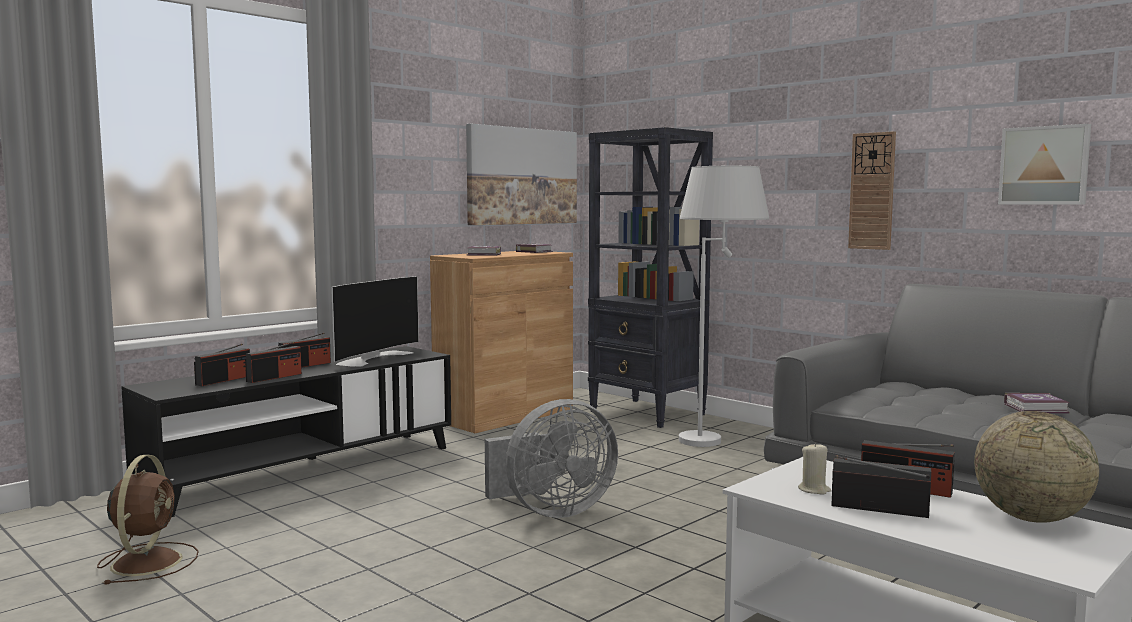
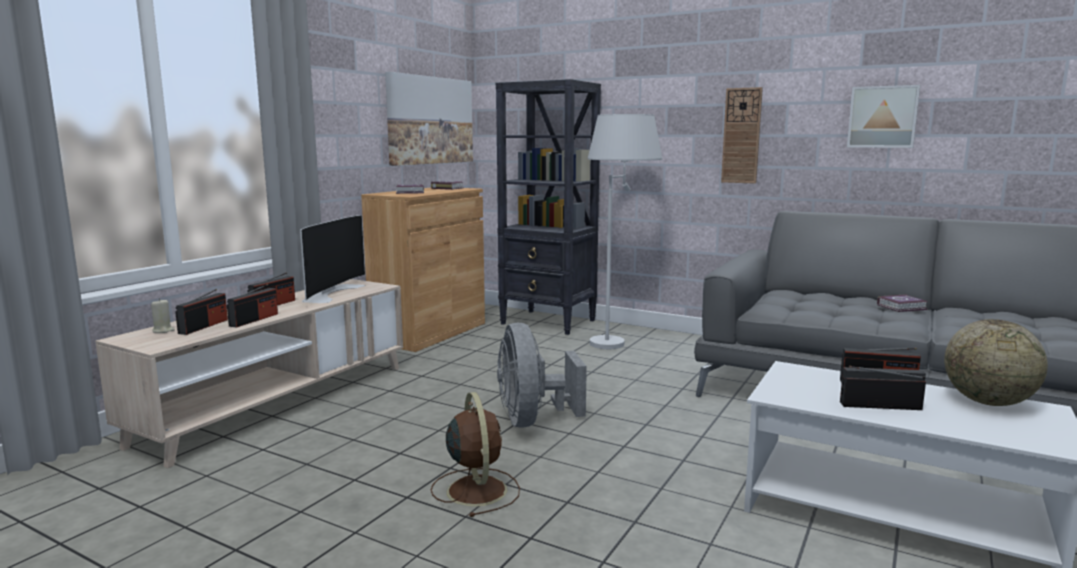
camera: 15 degrees left, 5 degrees up
brown fan [97,455,199,584] -> brown fan moved to [431,392,520,517]
black tv stand [121,346,451,517] -> beige tv stand [95,279,403,468]
grey fan [485,399,618,518] -> grey fan turned 120 degrees clockwise [497,323,587,428]
beige candle [798,442,831,495] -> beige candle moved to [151,298,175,333]

